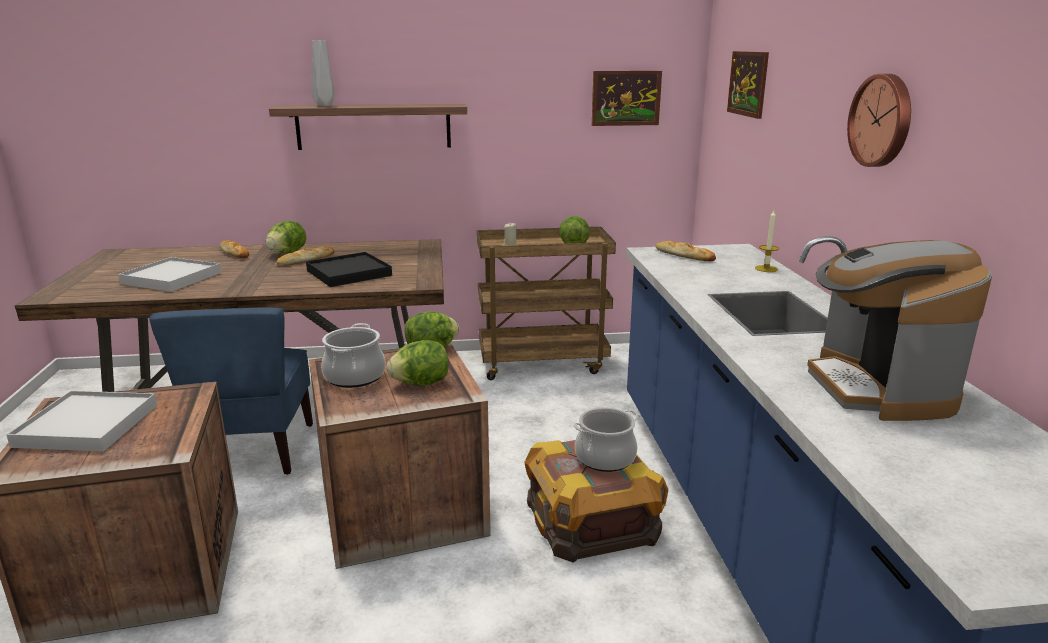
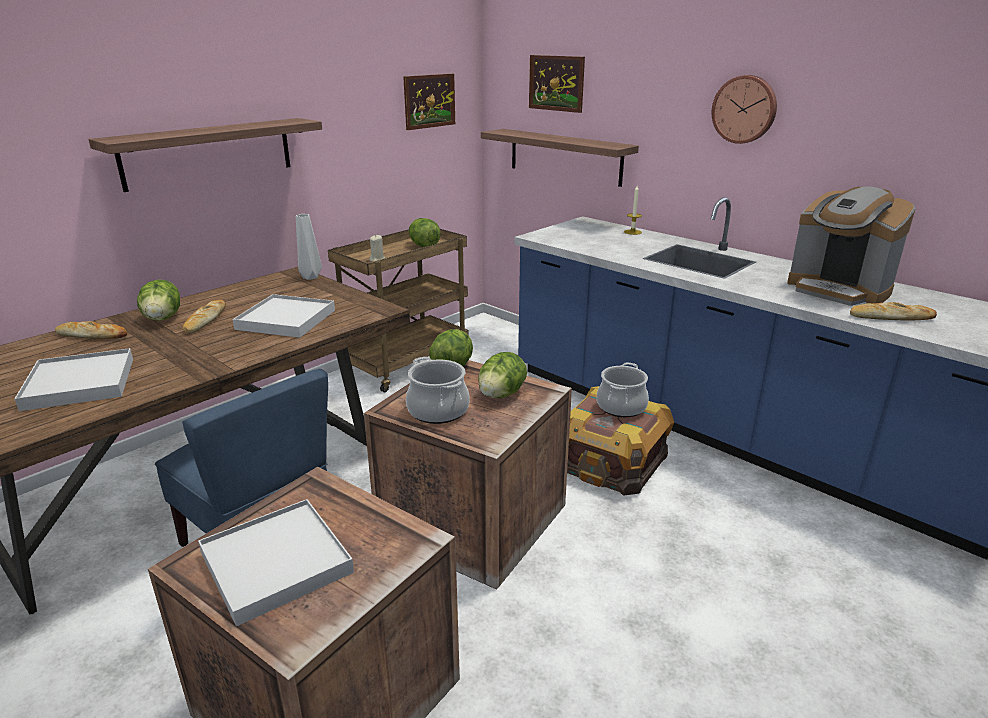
camera: 40 degrees left, 5 degrees up
black tray [306,252,392,287] -> white tray [233,294,335,338]
grey vase [312,40,335,106] -> grey vase moved to [296,214,322,280]
bread [656,241,716,261] -> bread moved to [850,302,937,320]
none -> shelf [481,129,639,187]

